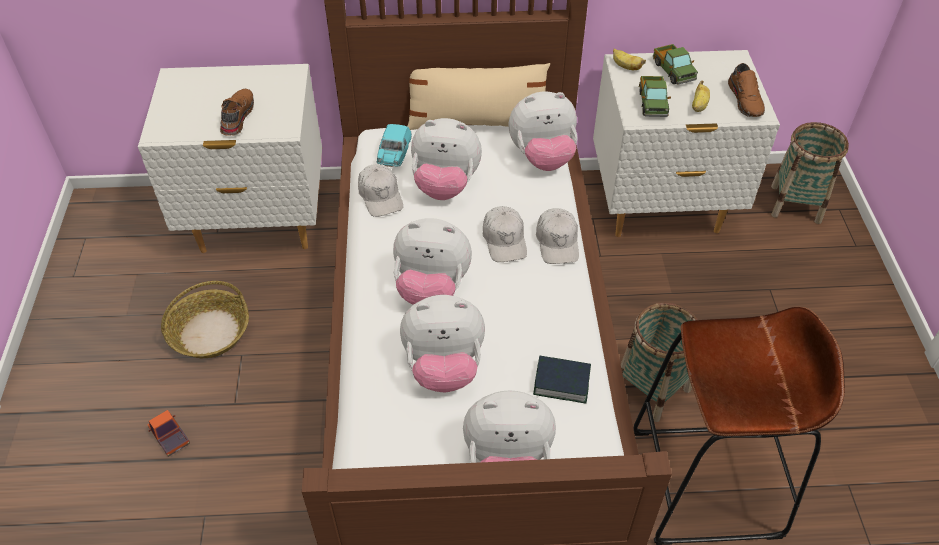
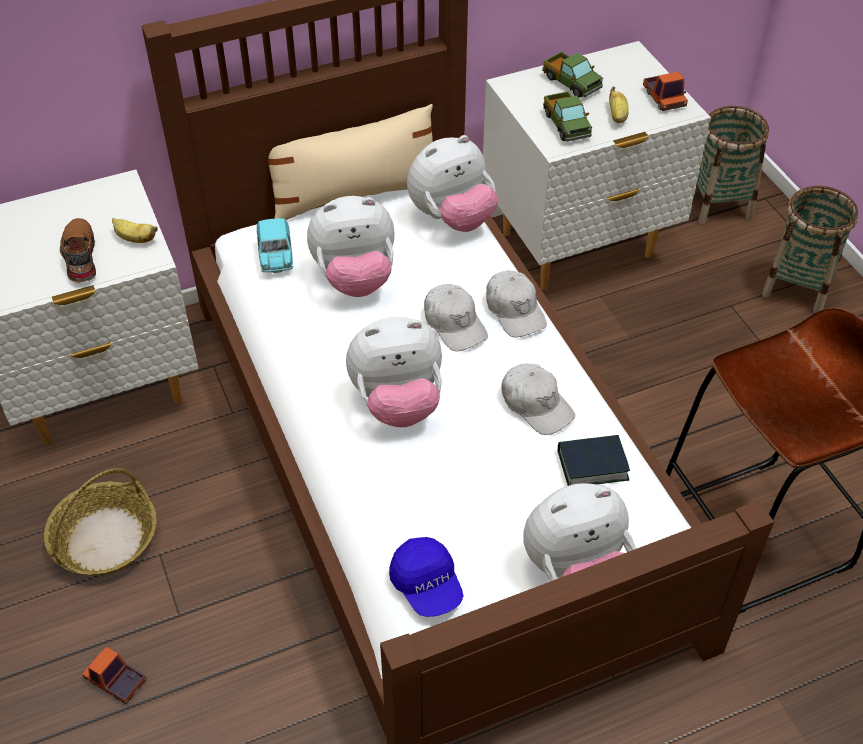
camera: 20 degrees left, 0 degrees up
white cap [358,164,403,217] -> white cap moved to [501,364,575,435]
plush toy [400,295,485,392] -> none
banana [613,48,646,70] -> banana moved to [112,218,158,243]
basket [621,303,698,422] -> basket moved to [762,186,859,313]
brown shoe [728,63,765,117] -> toy truck [643,72,688,111]
none -> blue cap [389,537,463,617]

